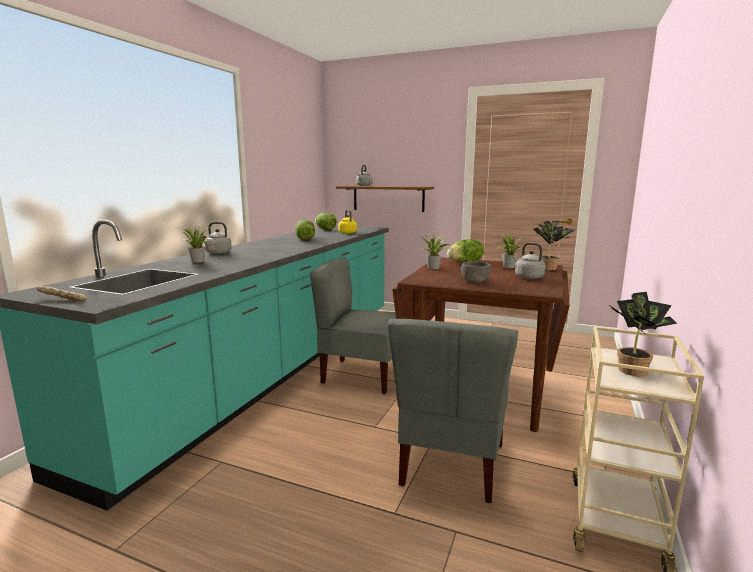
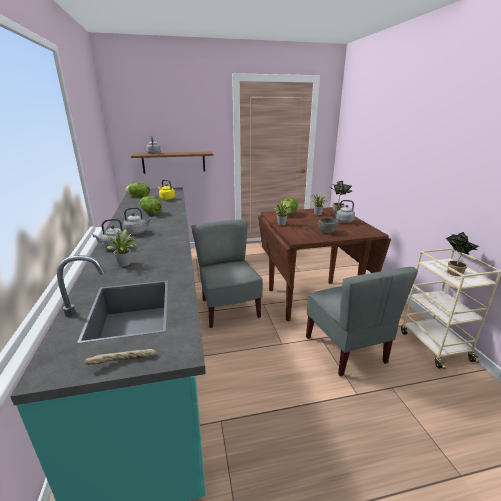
camera: 35 degrees left, 10 degrees up
grey chair [310,258,396,394] -> grey chair turned 90 degrees clockwise [191,220,263,328]
none -> grey kettle [123,207,152,235]

